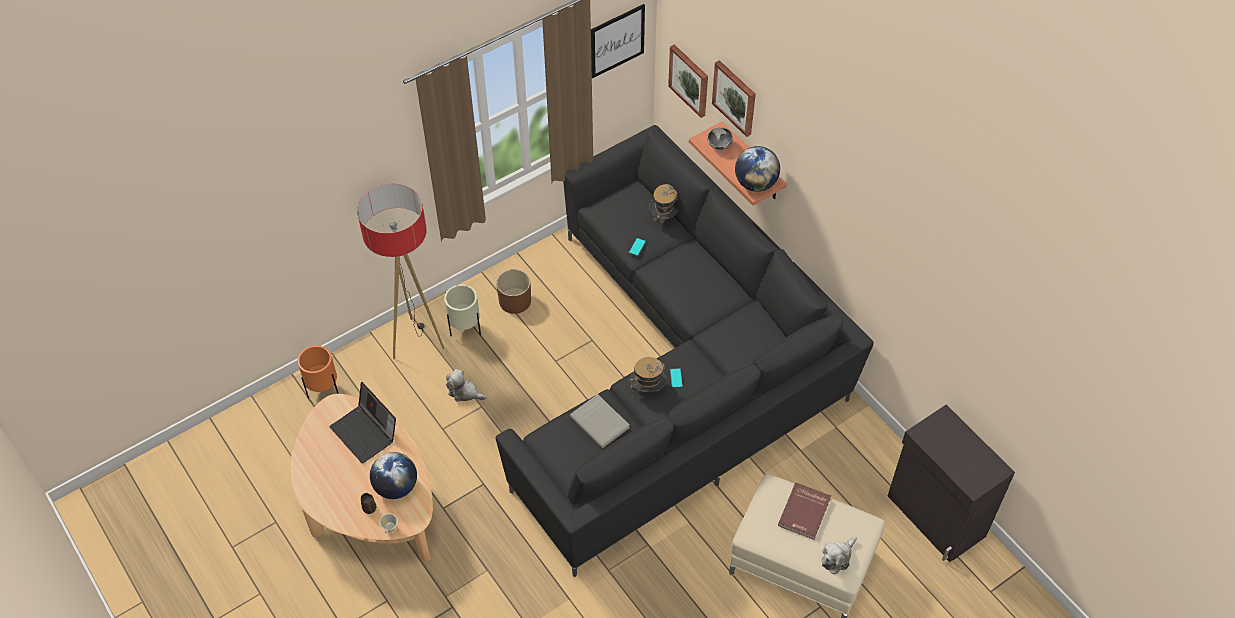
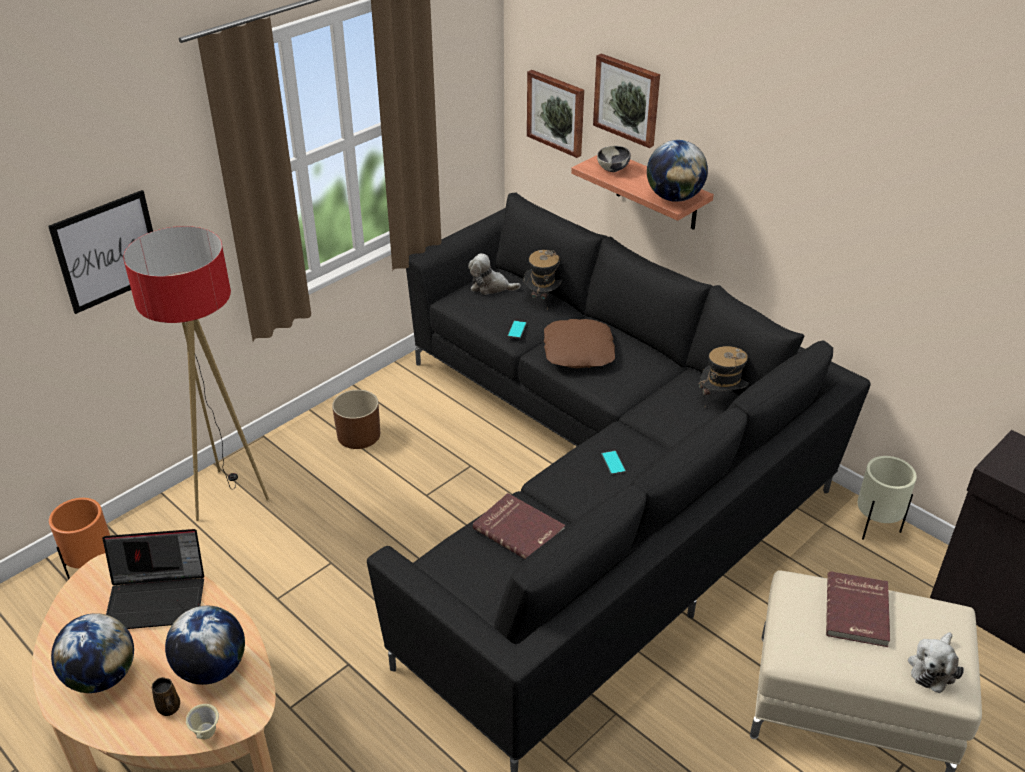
camera: 10 degrees left, 15 degrees down
laptop [329,382,396,464] -> laptop turned 45 degrees counterclockwise [102,529,204,629]
beige planter [444,284,481,336] -> beige planter moved to [857,456,917,540]
plush toy [446,369,486,402] -> plush toy moved to [468,253,521,295]
grey book [570,394,630,449] -> red book [473,493,566,559]
picture [591,4,645,78] -> picture moved to [48,190,153,314]
hat [629,357,667,392] -> hat moved to [699,346,749,395]
none -> globe [51,613,134,693]
none -> brown pillow [544,319,615,368]

